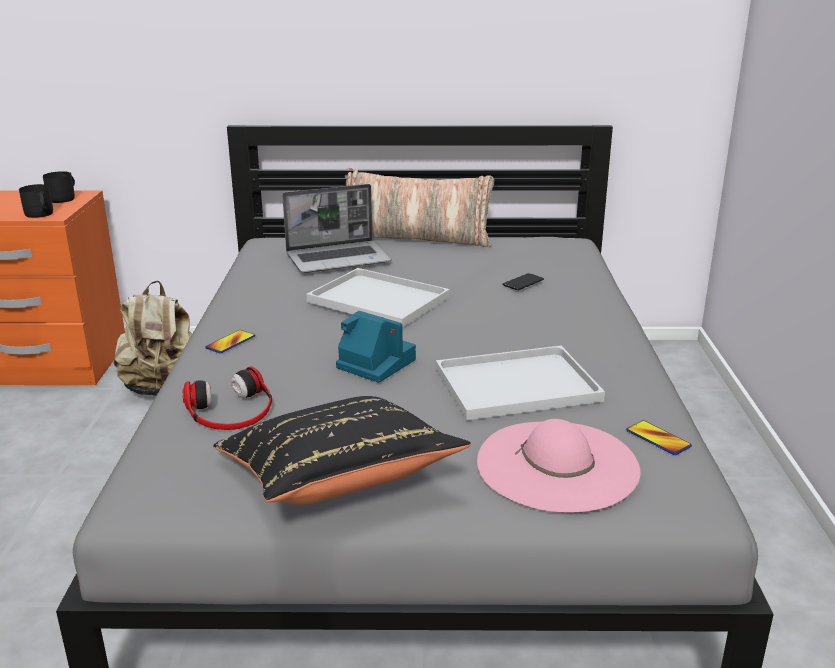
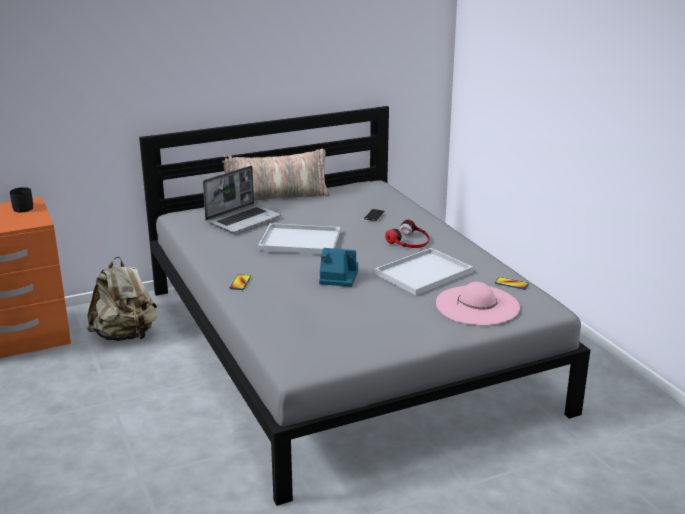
camera: 25 degrees left, 0 degrees up
black mug [19,184,53,218] -> none
headphones [183,366,272,430] -> headphones moved to [385,220,429,248]
black pillow [213,396,471,504] -> none

